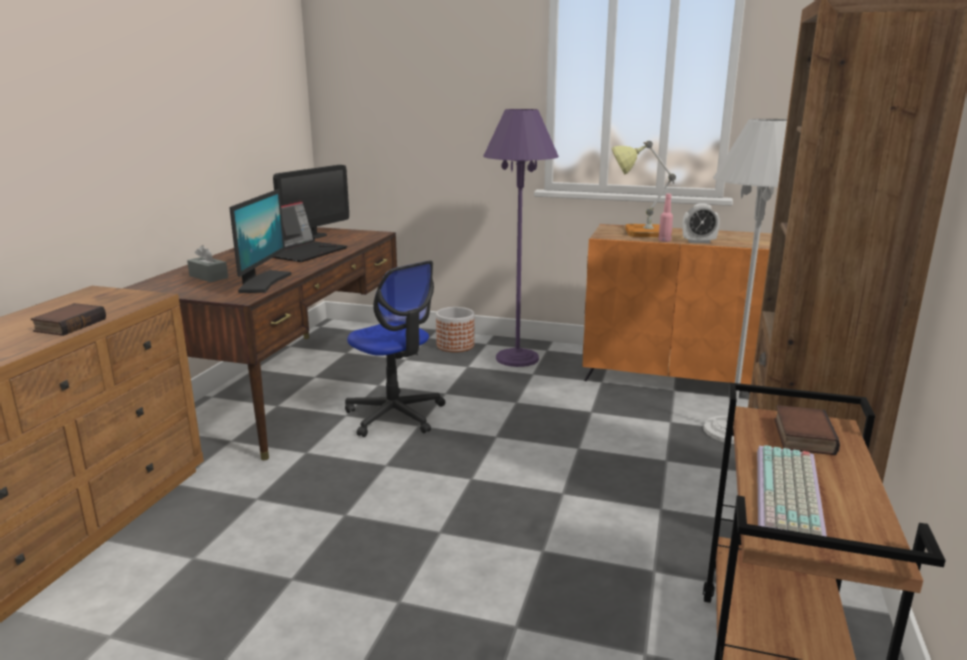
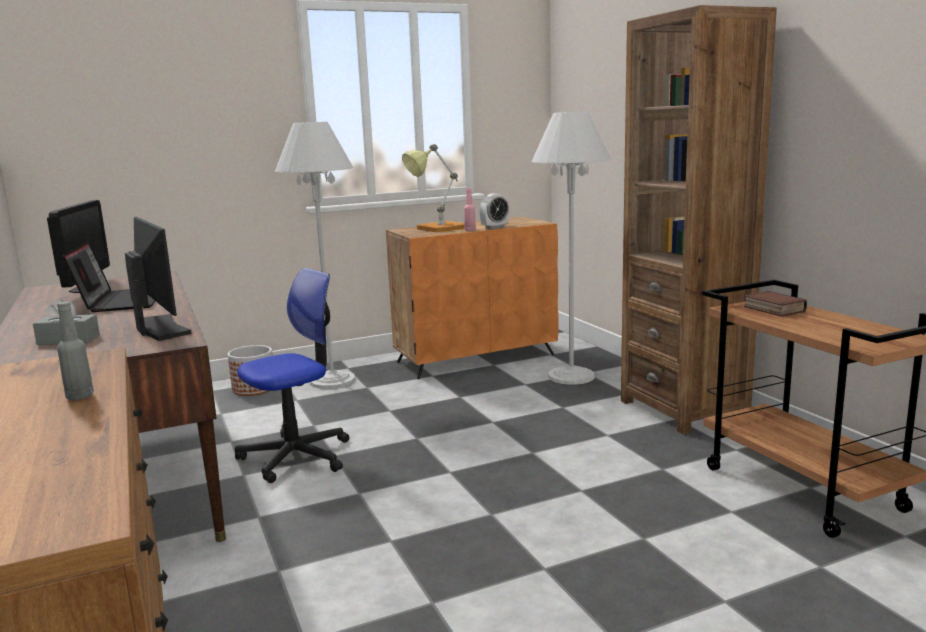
camera: 40 degrees left, 5 degrees down
book [31,303,106,336] -> grey bottle [57,302,94,400]
office chair [345,260,445,437] -> office chair turned 45 degrees counterclockwise [235,268,349,483]
purple floor lamp [483,109,559,367] -> white floor lamp [275,122,355,389]
keyboard [757,445,827,537] -> none

